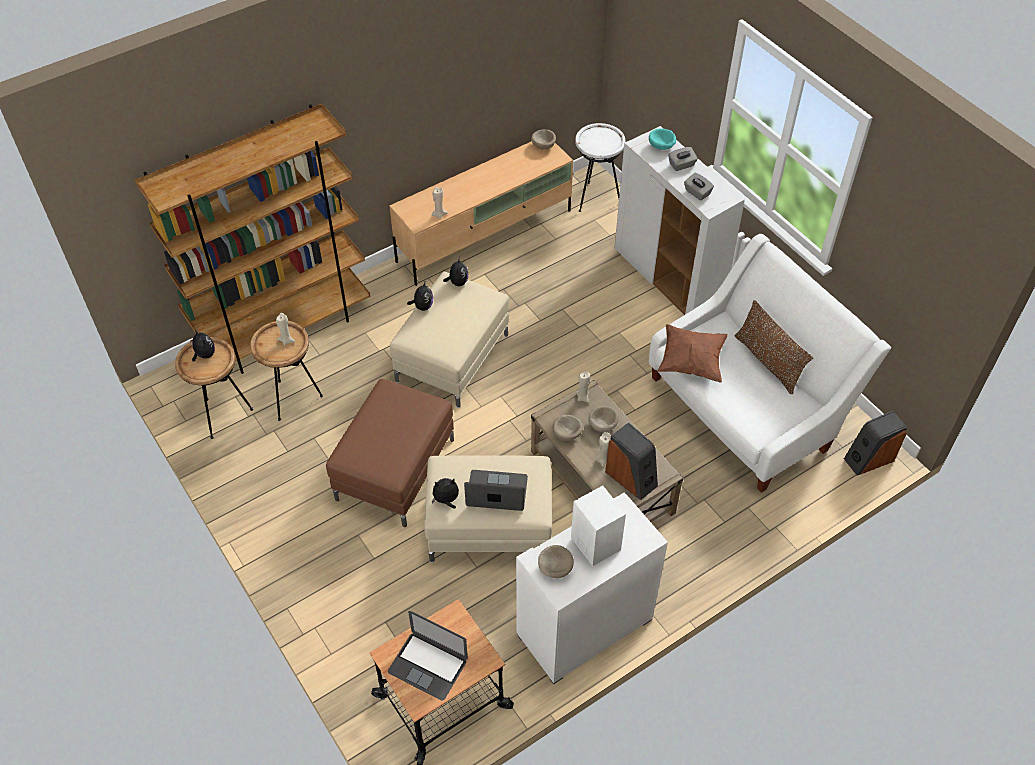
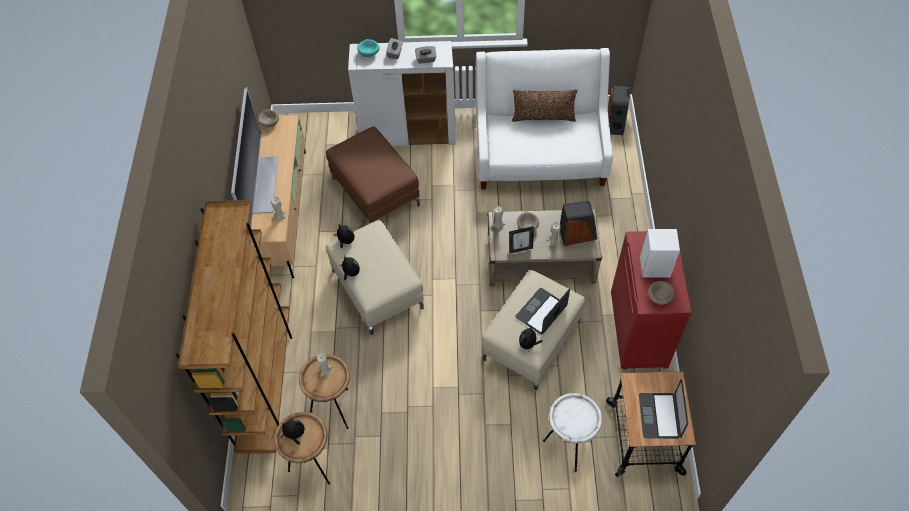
camera: 55 degrees left, 5 degrees up
brown ottoman [326,379,454,527] -> brown ottoman moved to [326,126,420,224]
laptop [388,611,468,701] -> laptop turned 120 degrees clockwise [639,379,688,439]
white cabinet [516,493,668,684] -> red cabinet [611,231,692,369]
beige bowl [553,415,583,441] -> picture frame [509,226,534,254]
white side table [575,123,625,212] -> white side table moved to [543,393,602,472]
brown pillow [657,324,728,383] -> none
none -> television [231,87,278,228]

